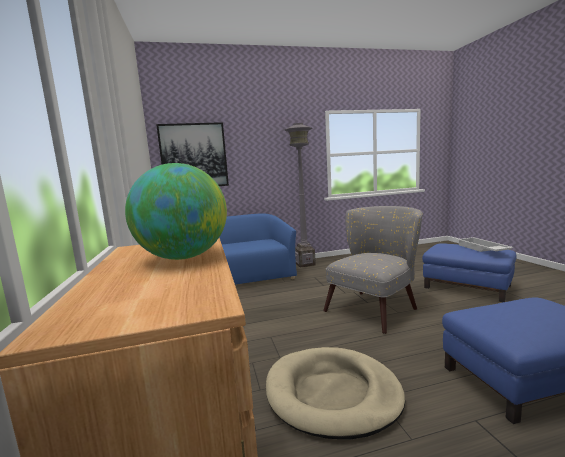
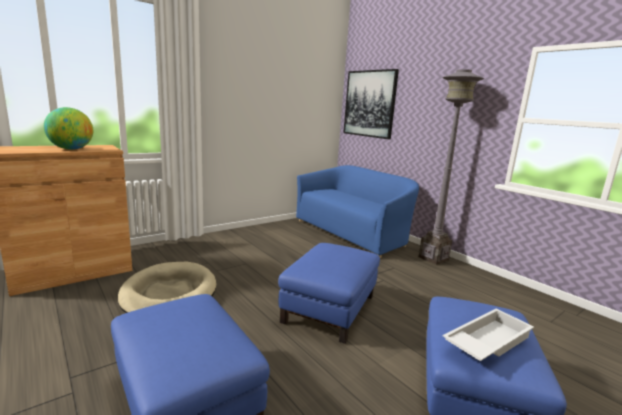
camera: 65 degrees right, 5 degrees up
grey armchair [323,206,423,334] -> blue ottoman [278,243,380,344]

